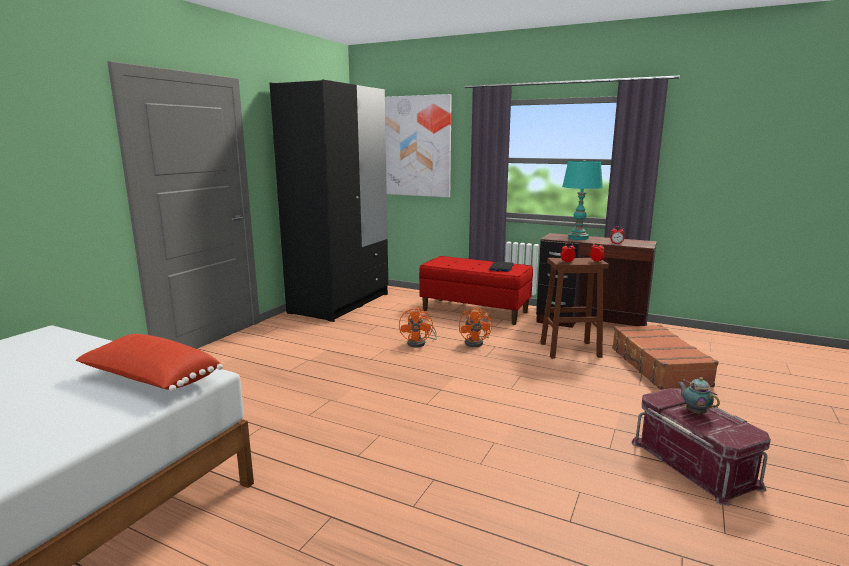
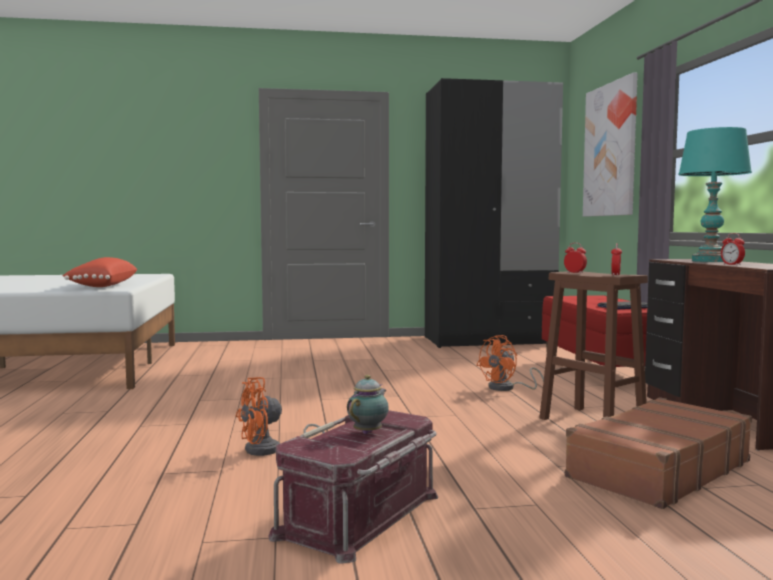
camera: 55 degrees right, 10 degrees down
orange fan [399,307,437,348] -> orange fan moved to [236,377,325,456]

